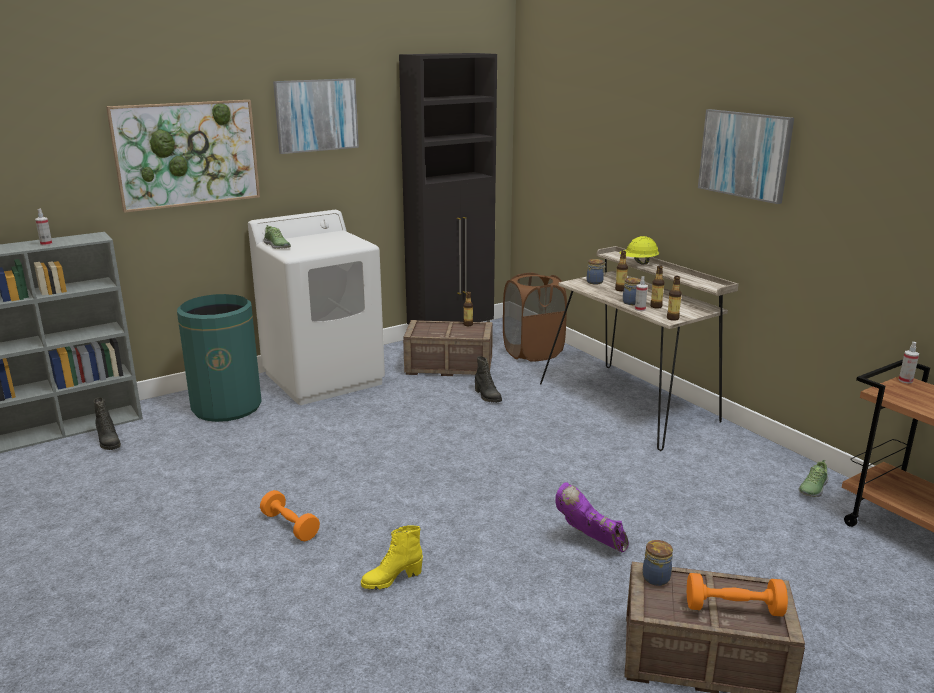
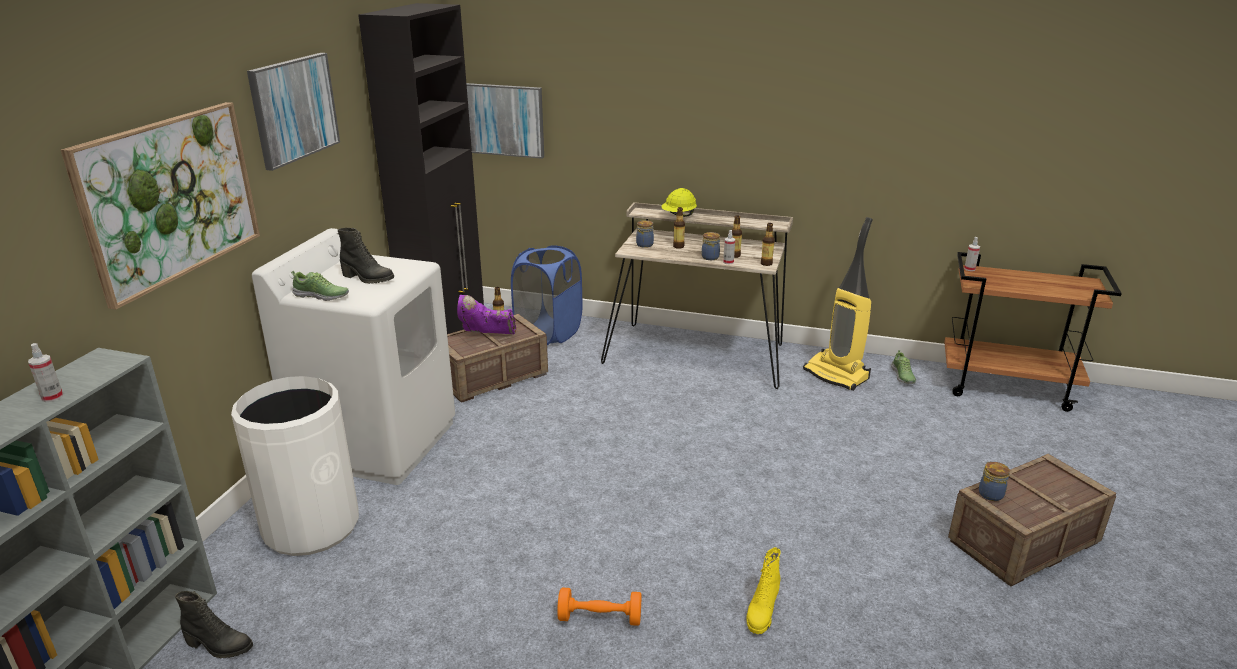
camera: 40 degrees left, 5 degrees up
green trash can [177,294,262,422] -> white trash can [231,376,359,556]
black boot [475,356,502,403] -> black boot moved to [338,228,394,284]
brown laundry basket [503,272,567,362] -> blue laundry basket [511,245,582,345]
purple boot [555,482,629,552] -> purple boot moved to [457,295,516,334]
orange dumbbell [687,573,788,617] -> none
picture [698,109,794,204] -> picture moved to [466,83,544,159]
none -> vacuum cleaner [803,217,873,391]

